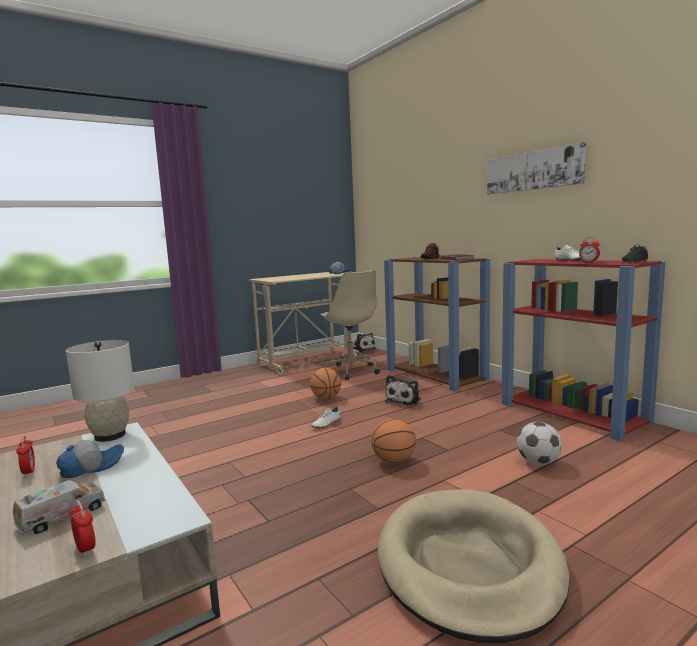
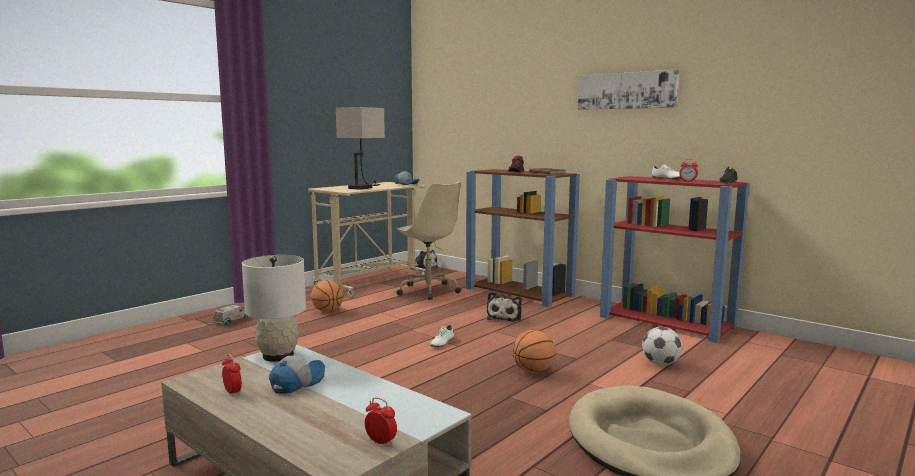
camera: 15 degrees left, 0 degrees up
toy truck [13,480,105,535] -> toy truck moved to [213,305,248,325]
basketball [310,368,341,399] -> basketball moved to [311,280,344,312]
none -> table lamp [336,107,385,190]

